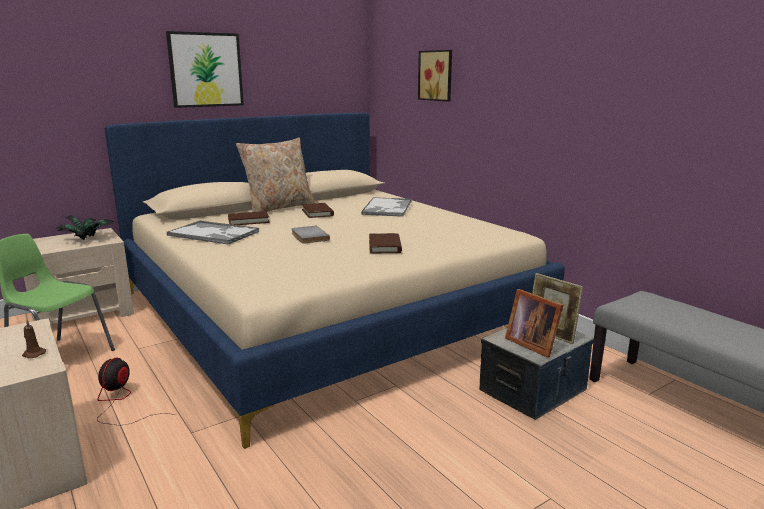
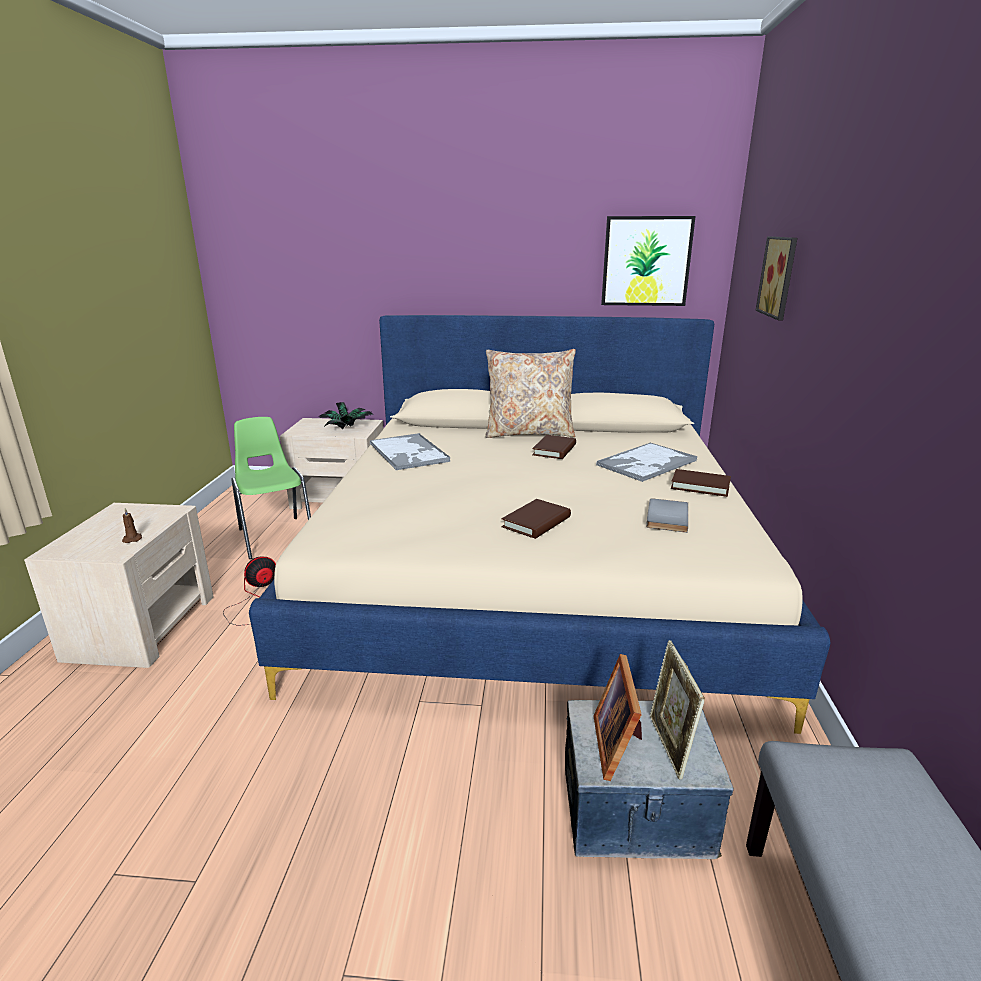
camera: 40 degrees right, 5 degrees up
picture [166,31,244,108] -> picture moved to [601,216,696,306]
brown book [228,211,270,225] -> brown book moved to [671,469,731,497]
grey book [291,226,330,244] -> grey book moved to [646,498,688,533]

